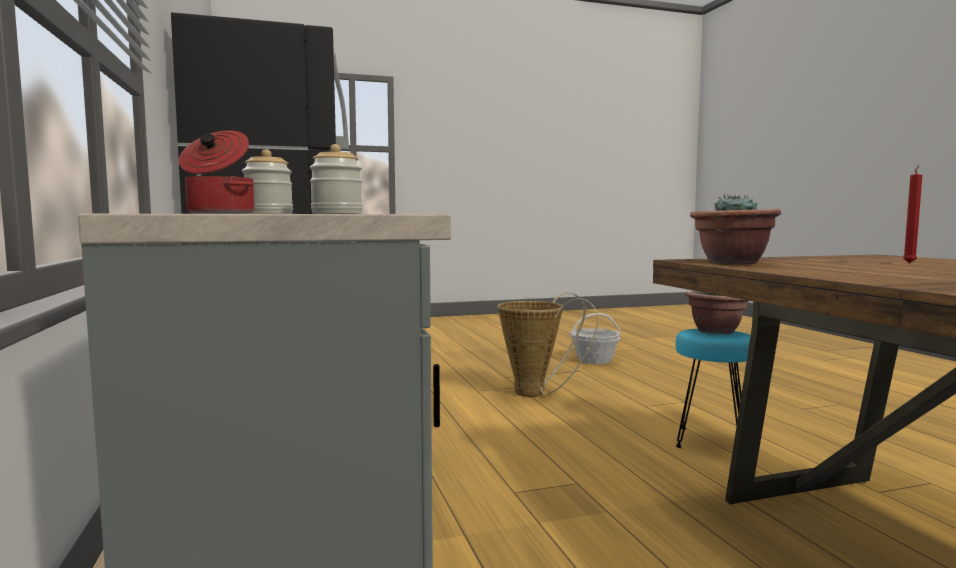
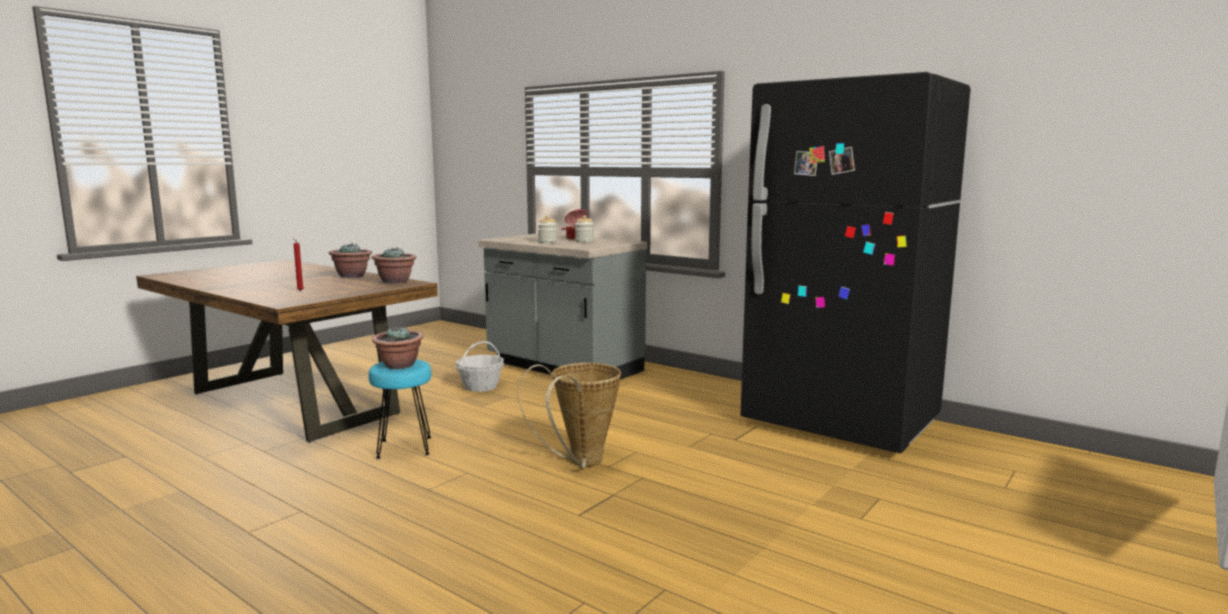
camera: 145 degrees right, 5 degrees up
basket [570,313,620,364] -> basket moved to [456,341,504,392]
none -> potted plant [329,243,372,278]

